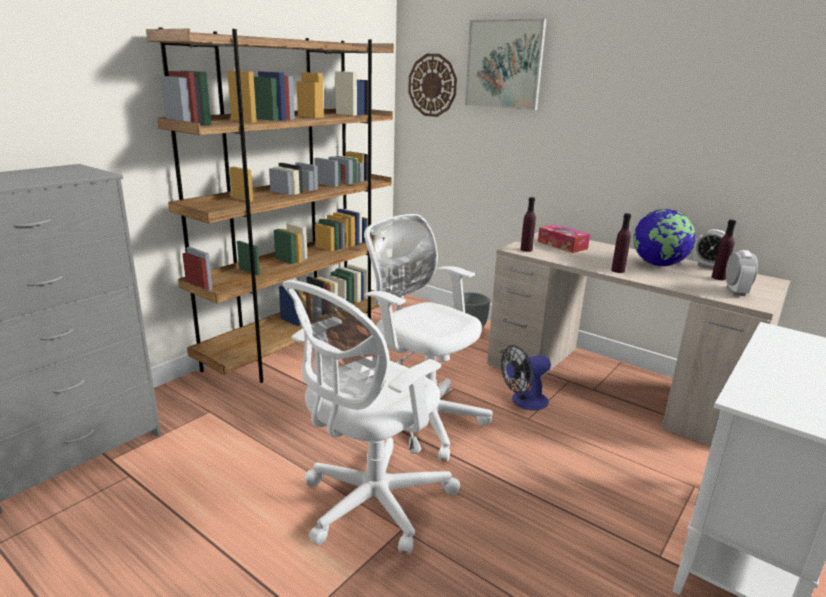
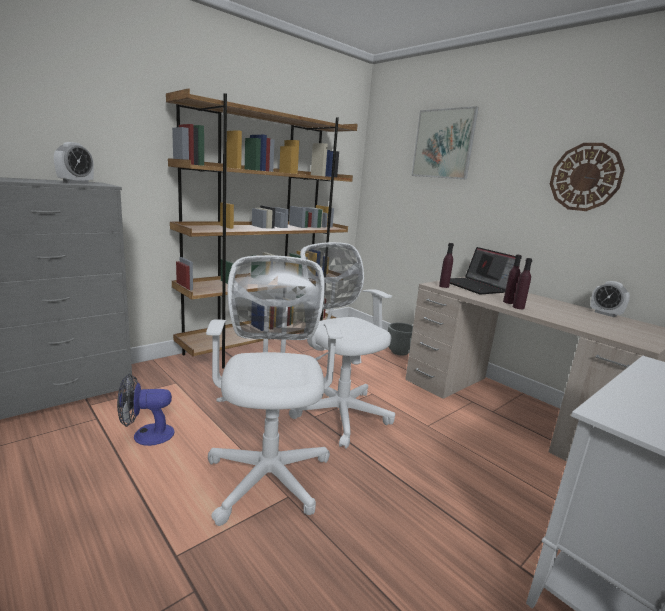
camera: 10 degrees right, 5 degrees down
white office chair [283,280,460,555] -> white office chair turned 120 degrees clockwise [206,255,343,526]
wall clock [408,54,457,117] -> wall clock moved to [550,143,625,211]
fan [501,345,551,410] -> fan moved to [117,374,174,446]
tissue box [538,224,590,253] -> laptop [450,247,515,294]
globe [633,209,696,266] -> none
purple bottle [712,220,736,280] -> purple bottle moved to [503,255,522,304]
alarm clock [725,250,758,296] -> alarm clock moved to [54,142,94,184]

